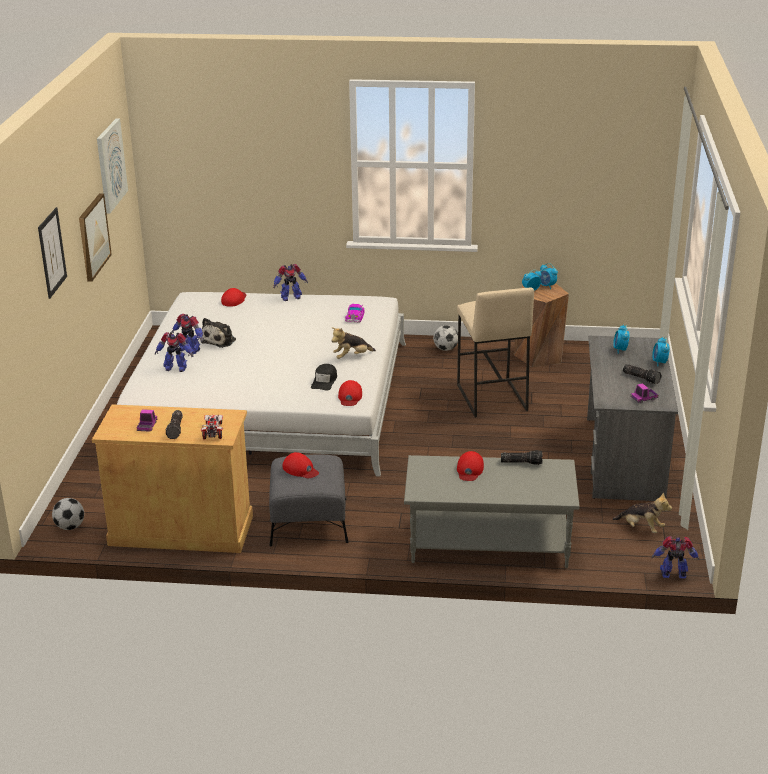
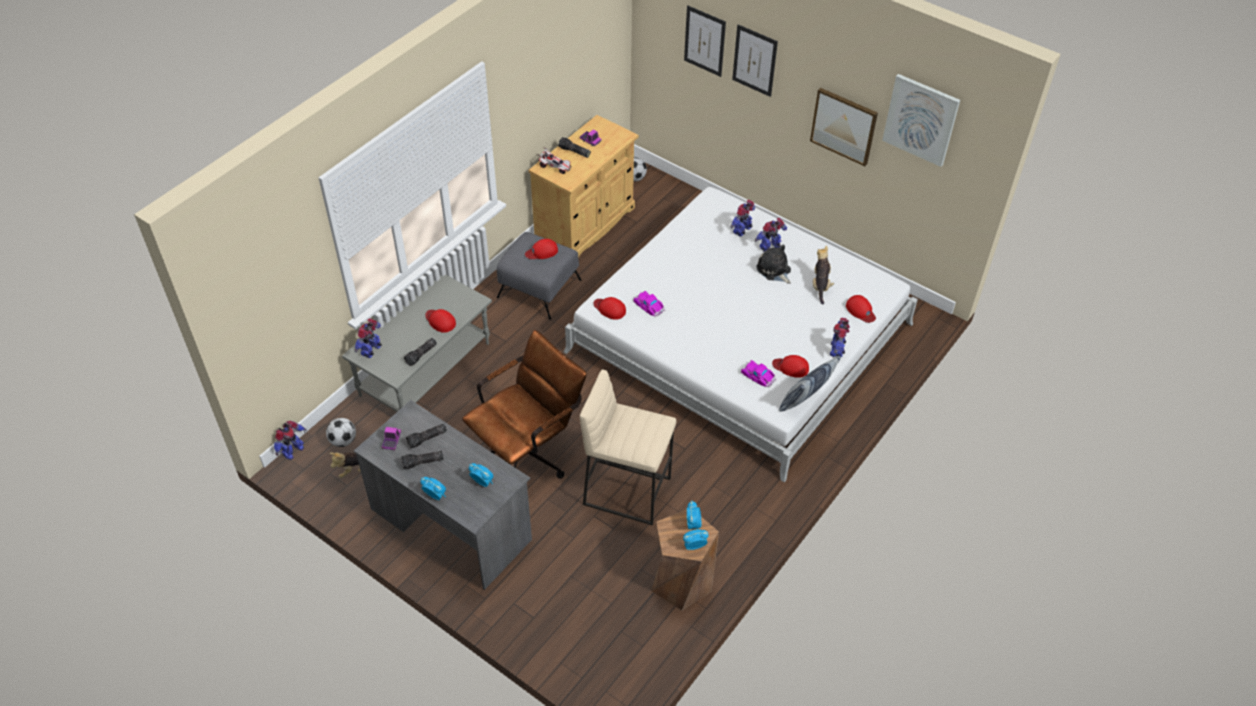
camera: 120 degrees right, 20 degrees up
black cap [311,364,337,391] -> toy car [633,291,665,317]
plush toy [331,327,376,359] -> plush toy moved to [813,246,834,305]
football [433,325,458,351] -> football moved to [326,418,356,447]
none -> toy robot [354,318,382,358]
none -> flashlight [406,423,447,448]
none -> brown office chair [462,330,587,479]
none -> picture [684,5,726,77]
none -> red cap [772,355,809,378]
none -> pillow [779,356,841,411]

